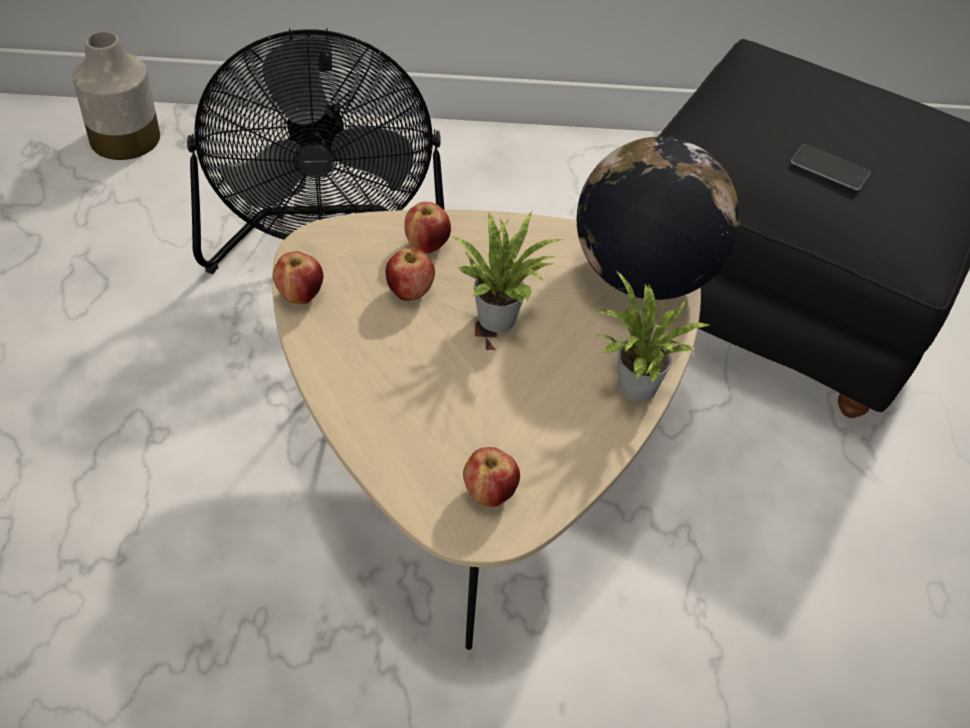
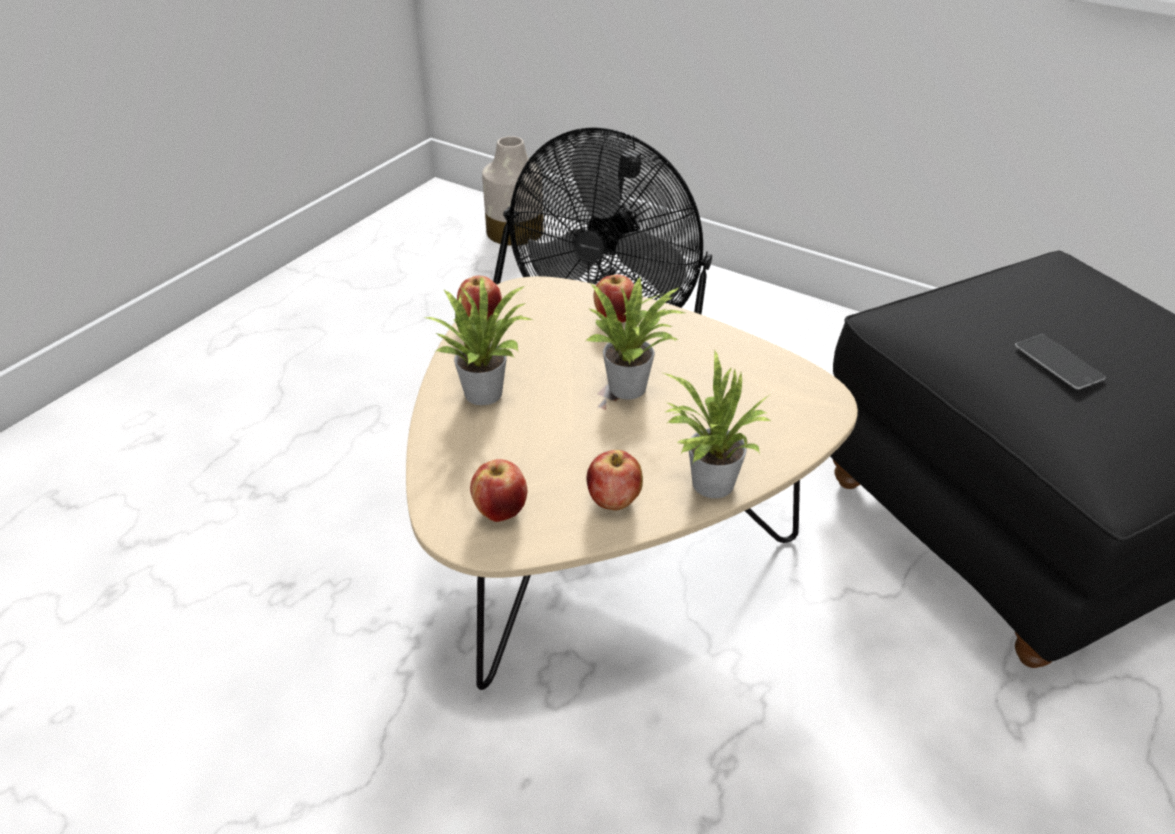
camera: 35 degrees right, 10 degrees down
apple [386,248,435,301] -> apple moved to [586,450,643,510]
globe [577,136,741,300] -> none
none -> potted plant [423,276,532,405]

